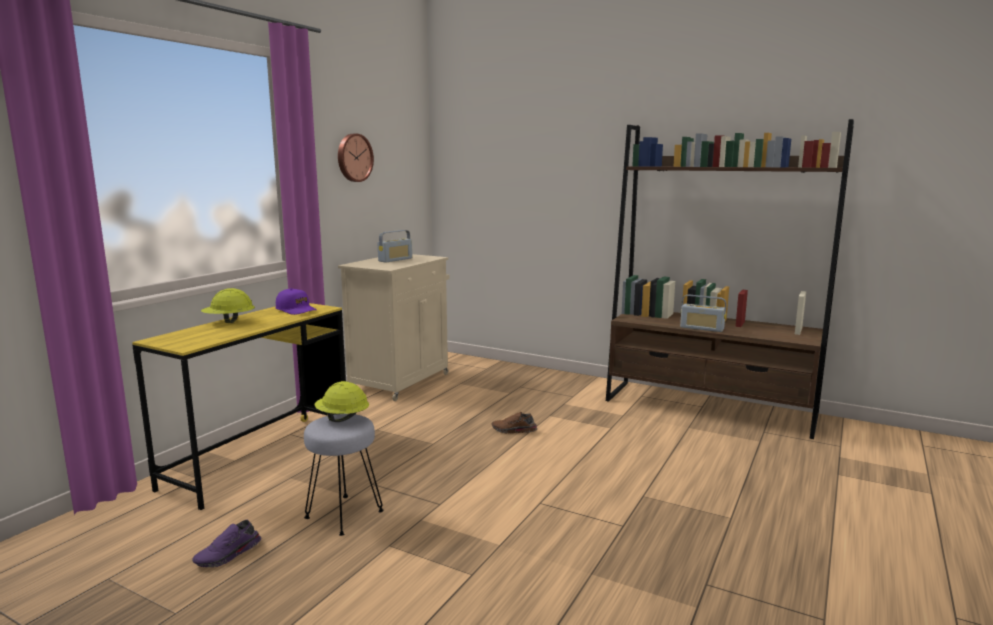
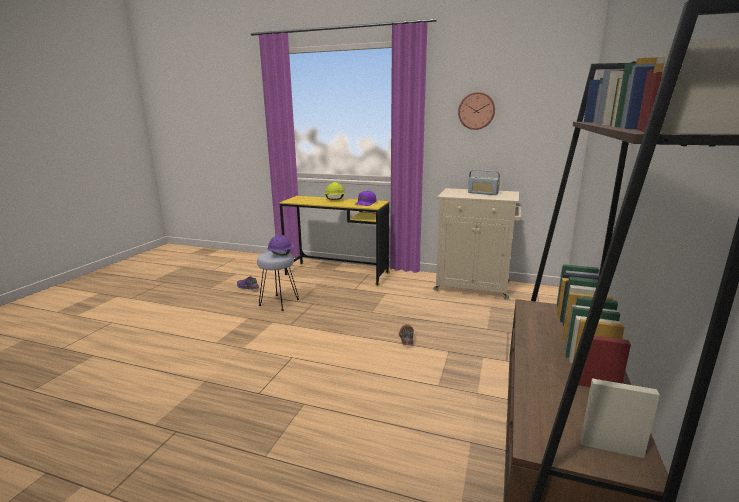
camera: 80 degrees right, 5 degrees up
yellow hard hat [314,381,369,422] -> purple hard hat [268,235,295,256]
radio [680,295,726,332] -> none

